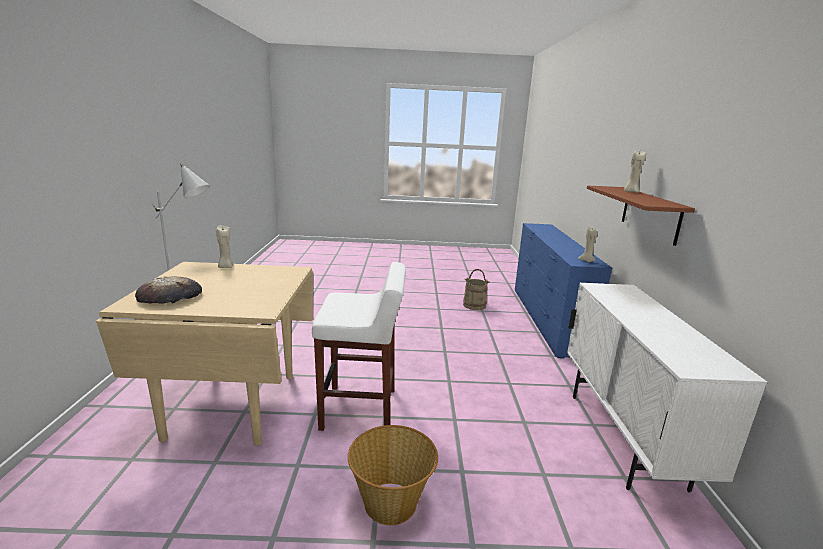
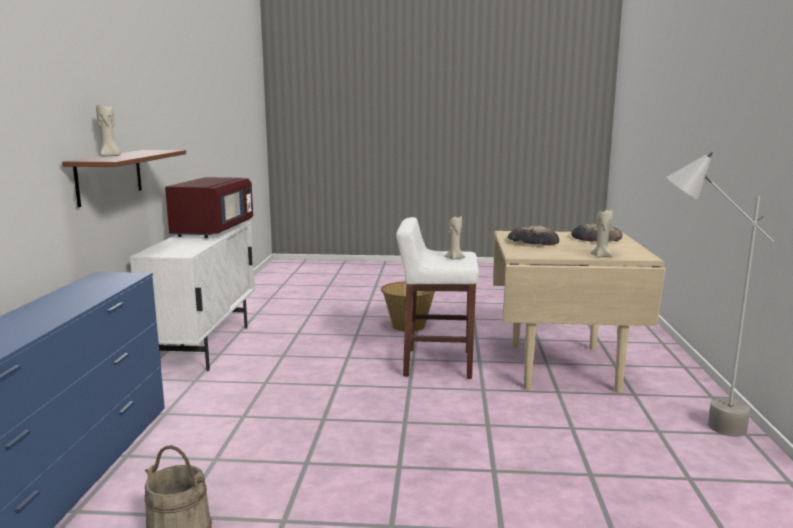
camera: 175 degrees left, 5 degrees down
beige candle [578,227,597,262] -> beige candle moved to [444,215,465,260]
none -> red microwave [165,177,253,238]
none -> bread [508,226,559,246]

